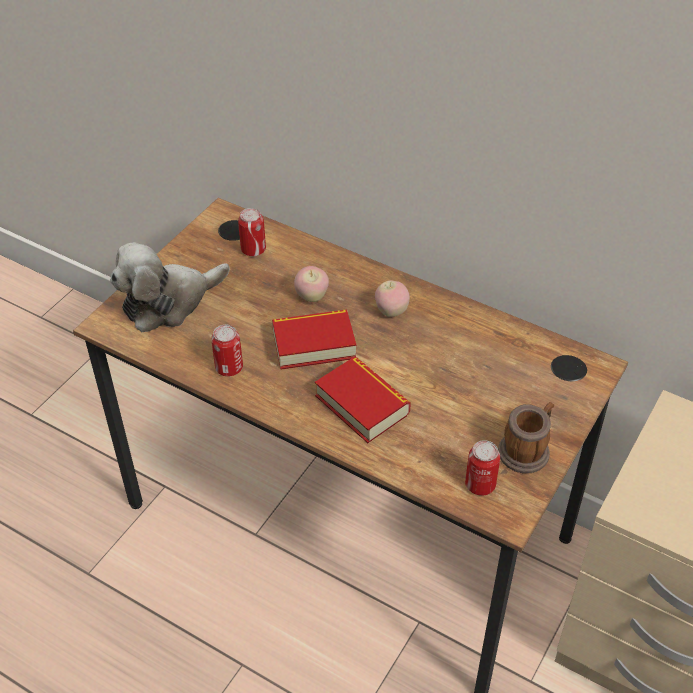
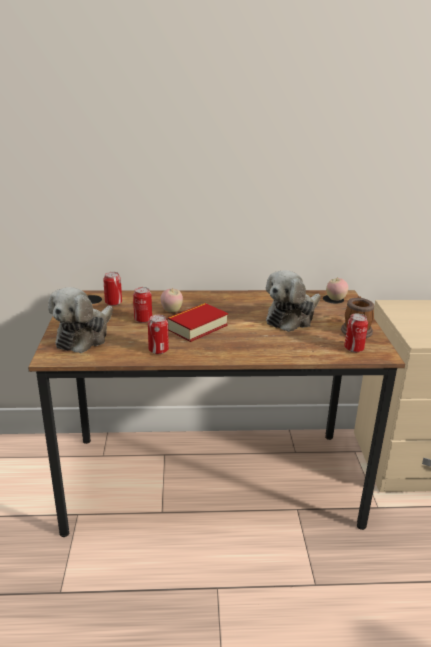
camera: 35 degrees left, 20 degrees down
book [315,357,411,443] -> none
apple [375,280,410,317] -> apple moved to [326,276,348,301]
none -> can [133,287,152,323]
none -> plush toy [266,270,321,332]

